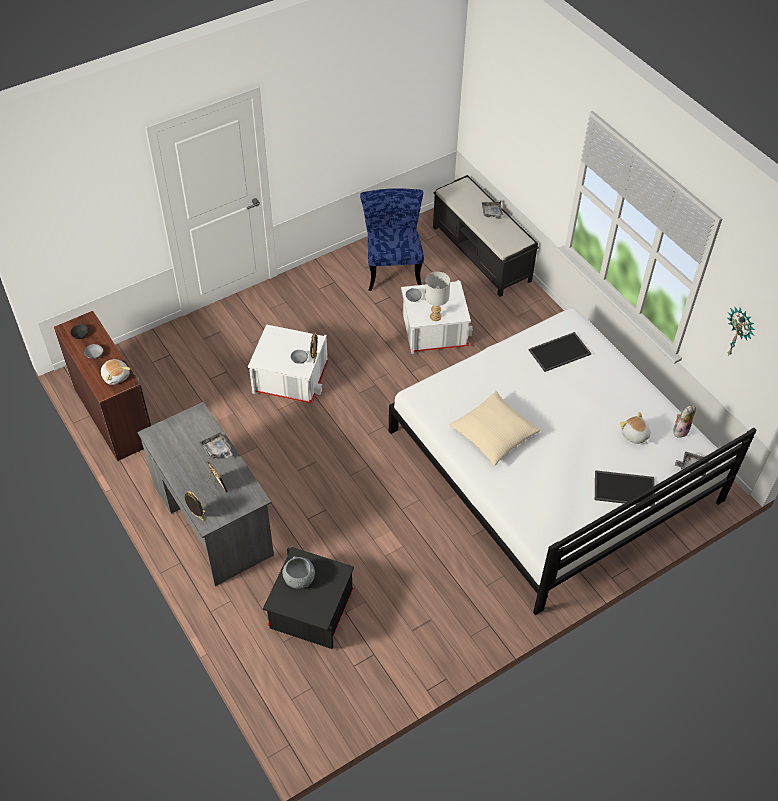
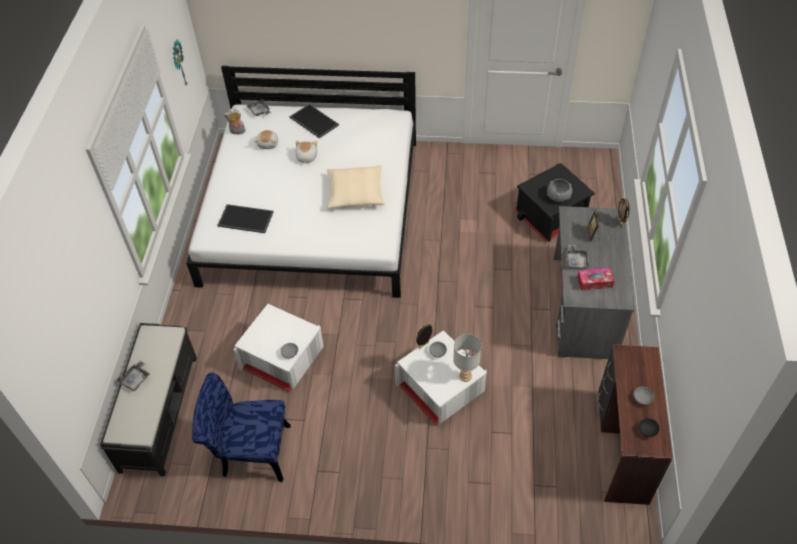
camera: 140 degrees left, 0 degrees up
plush toy [101,359,131,385] -> plush toy moved to [295,141,317,164]
blue chair [360,188,424,291] -> blue chair turned 60 degrees clockwise [192,372,291,482]
grey table lamp [425,272,450,321] -> grey table lamp moved to [453,334,481,382]
none -> tissue box [577,268,614,291]

